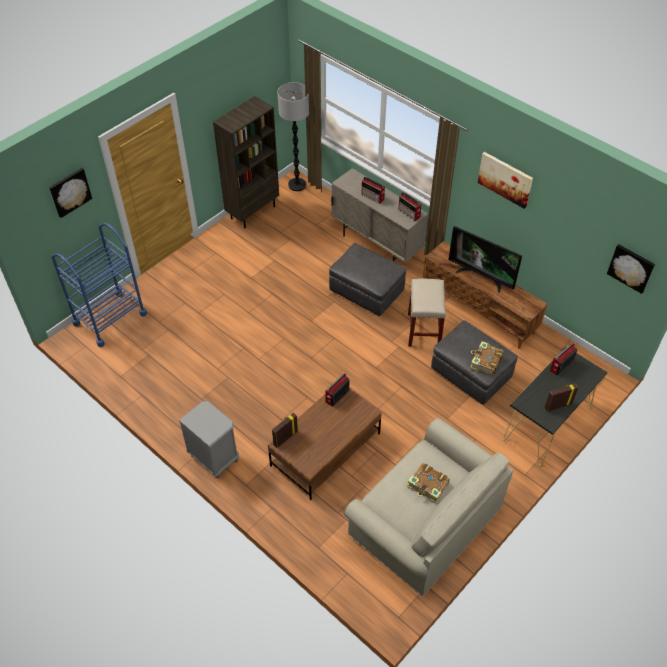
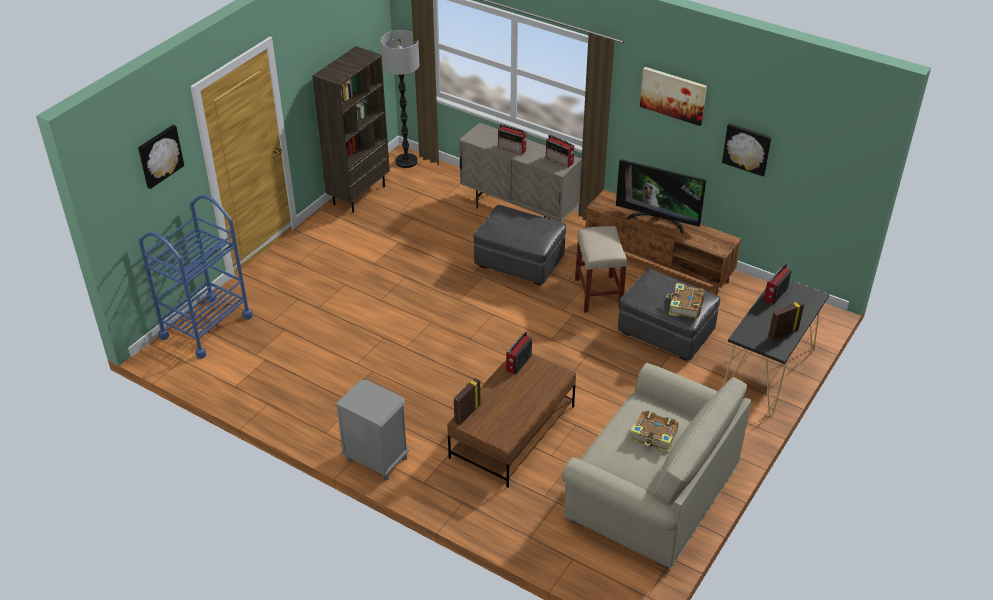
camera: 10 degrees left, 10 degrees down
picture [607,244,655,294] -> picture moved to [722,123,772,176]

